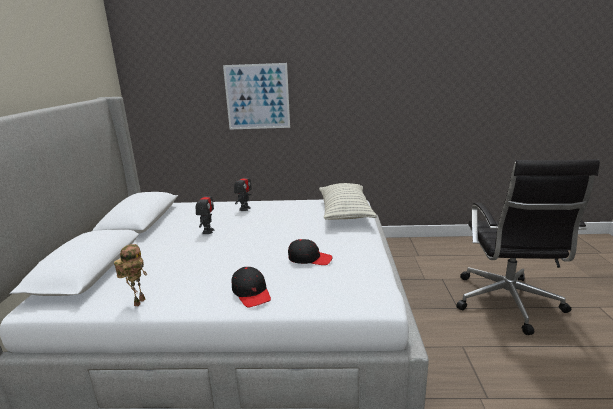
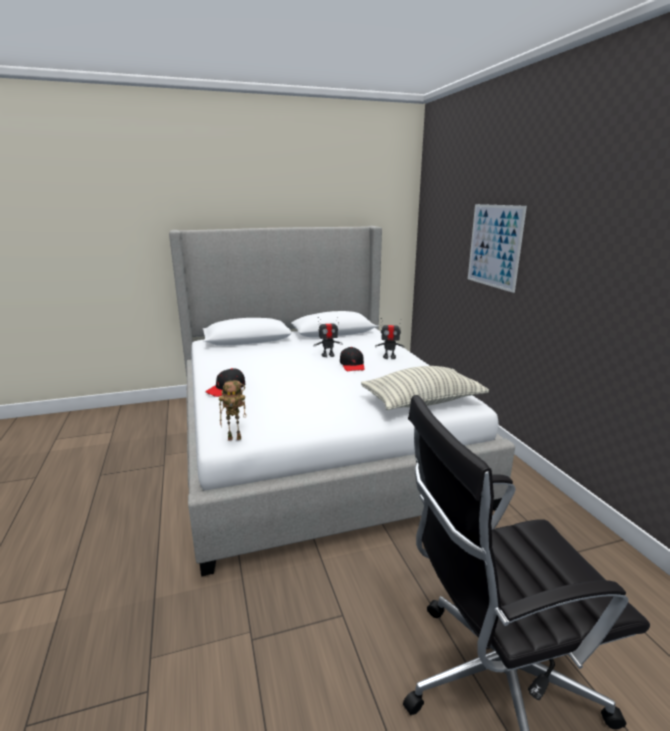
camera: 70 degrees right, 0 degrees up
toy robot [114,244,147,306] -> toy robot moved to [219,380,246,441]
black cap [288,239,332,265] -> black cap moved to [340,347,365,371]

